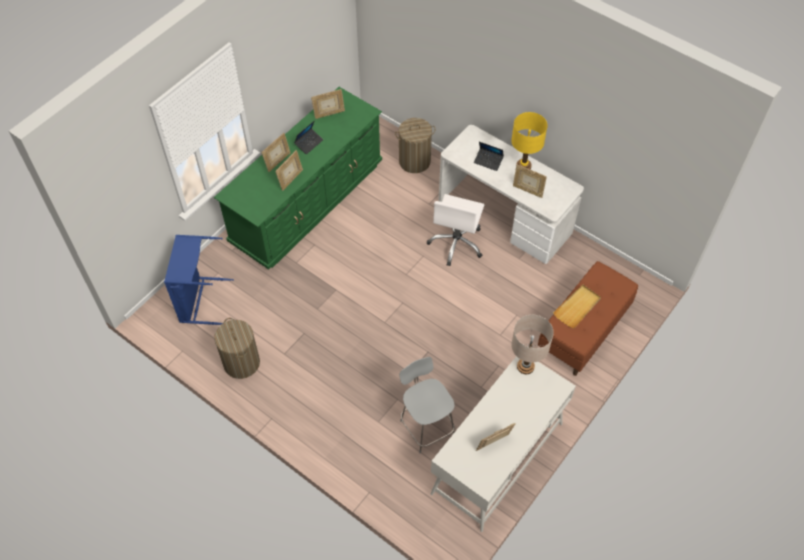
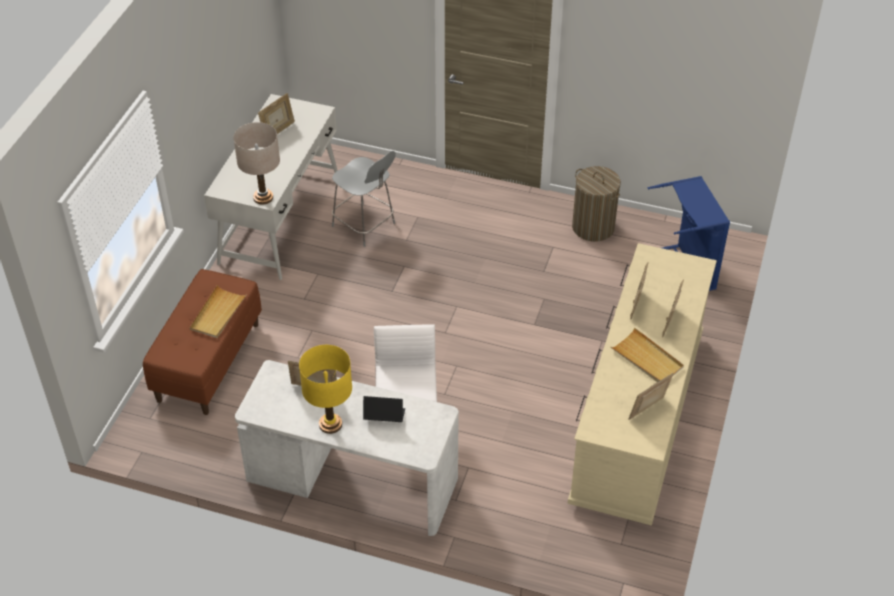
camera: 160 degrees right, 10 degrees down
green dresser [214,87,382,269] -> beige dresser [567,243,717,526]
laptop [294,121,323,155] -> beige tray [611,328,684,382]
laundry basket [395,118,436,173] -> none

